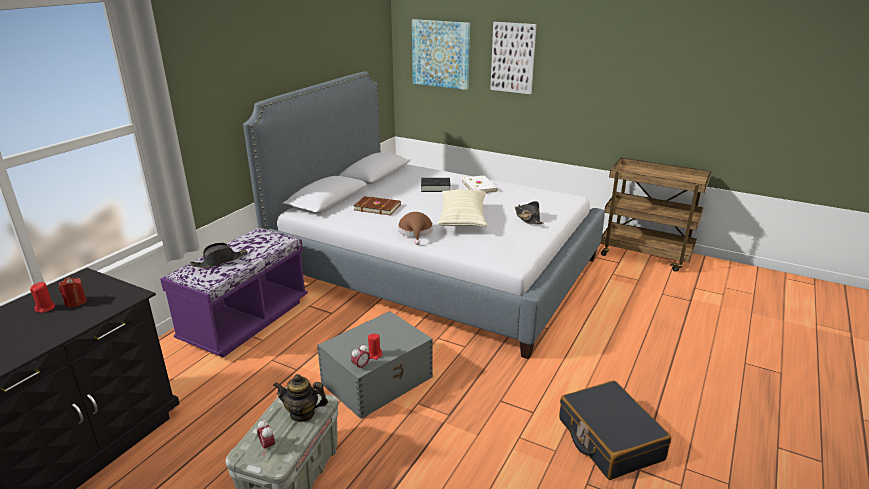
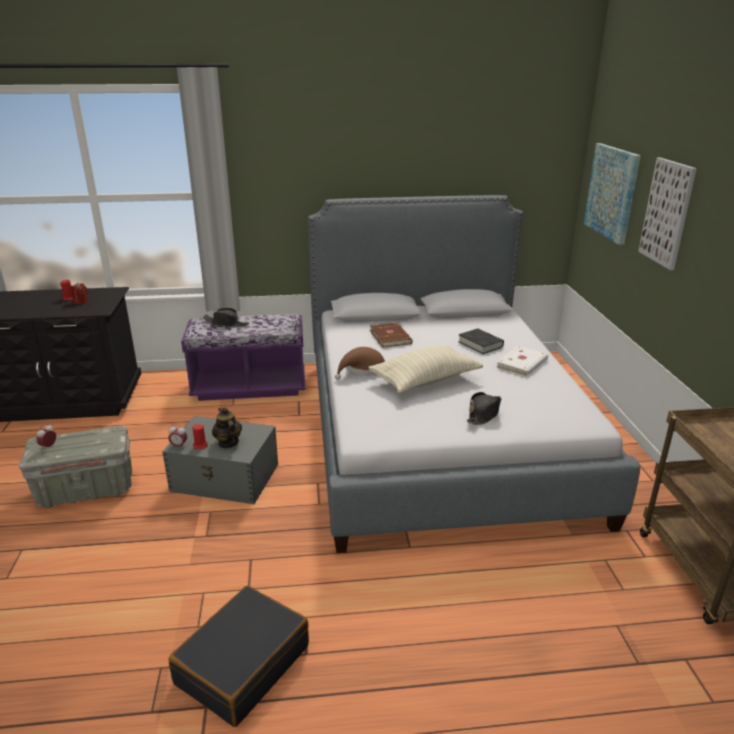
camera: 55 degrees right, 0 degrees up
teapot [273,374,328,422] -> teapot moved to [212,407,242,448]

